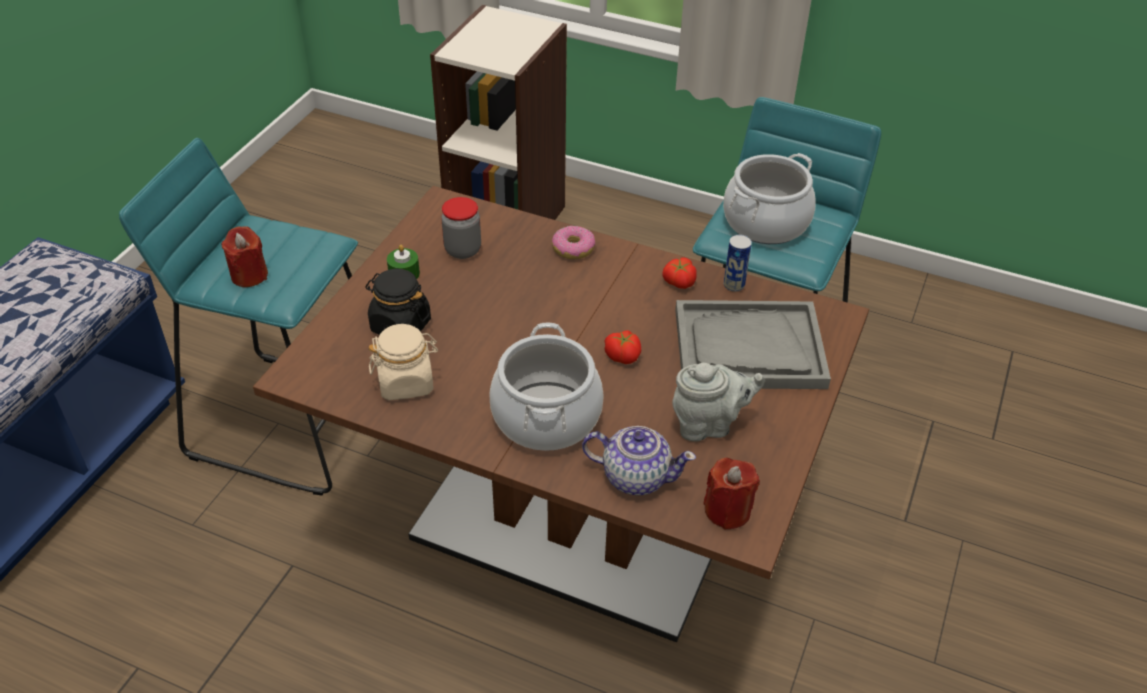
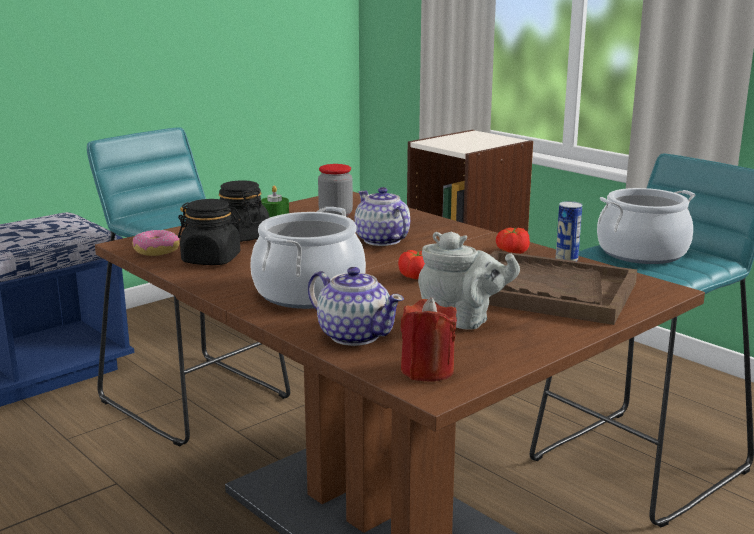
camera: 25 degrees right, 25 degrees down
red candle [221,226,268,287] -> none
beige jar [369,324,438,400] -> black jar [178,199,242,265]
donut [552,226,596,259] -> donut moved to [132,230,179,256]
grey tray [675,300,831,389] -> brown tray [489,250,637,325]
none -> teapot [354,187,410,246]

